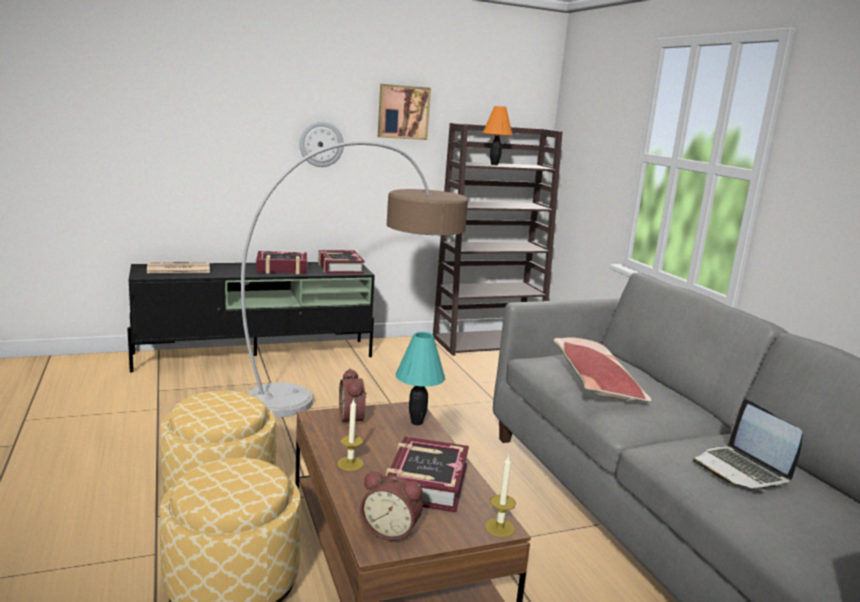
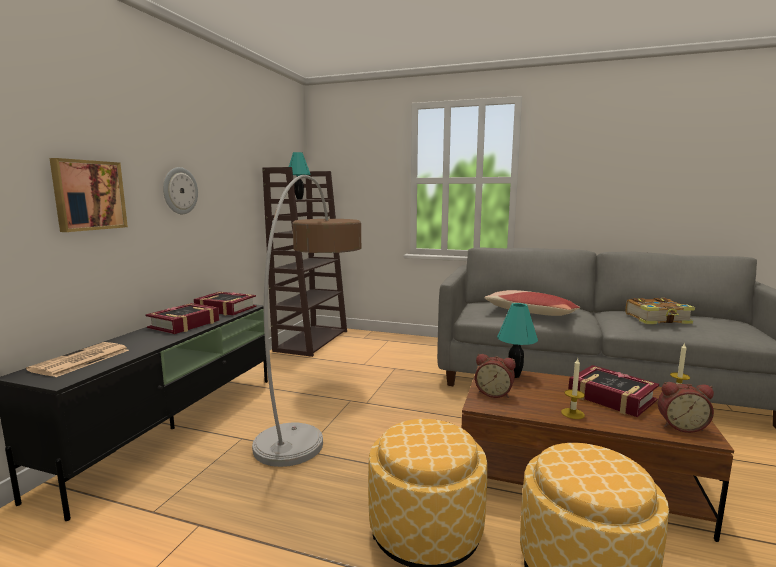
camera: 50 degrees left, 5 degrees down
alarm clock [360,471,423,541] -> alarm clock turned 45 degrees clockwise [658,382,714,433]
picture [378,84,431,140] -> picture moved to [50,158,128,232]
orange table lamp [483,106,512,165] -> turquoise table lamp [289,152,311,199]
laptop [693,399,803,491] -> book [626,298,695,324]

